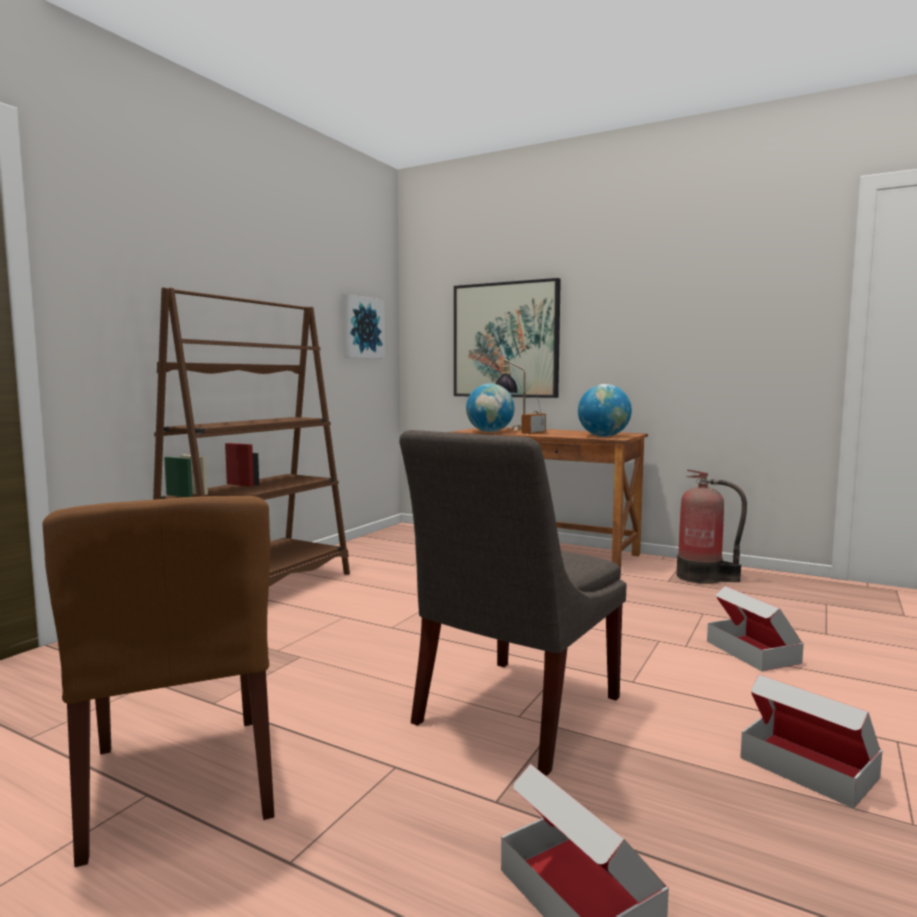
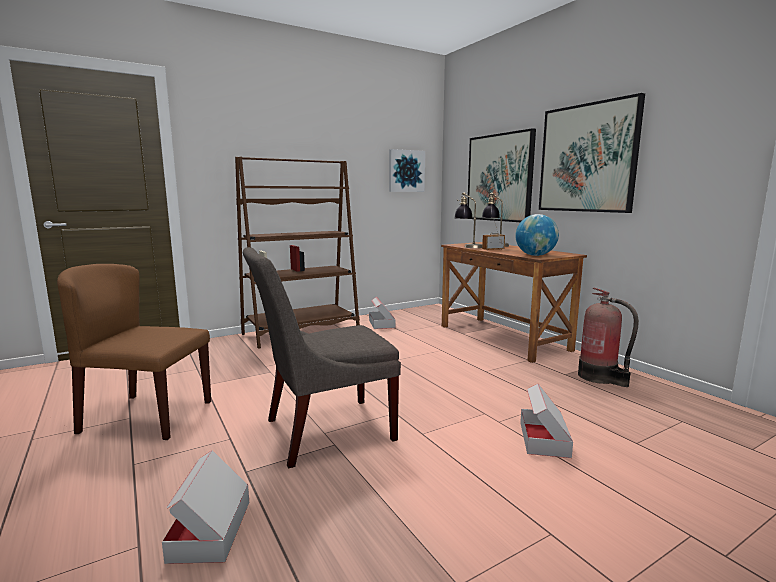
camera: 30 degrees right, 5 degrees up
brown chair [43,496,275,867] -> brown chair turned 90 degrees clockwise [57,264,211,440]
globe [466,383,515,432] -> table lamp [455,193,482,248]
cardboard box [740,674,883,809] -> cardboard box moved to [369,297,395,329]
none -> picture [539,93,645,213]

